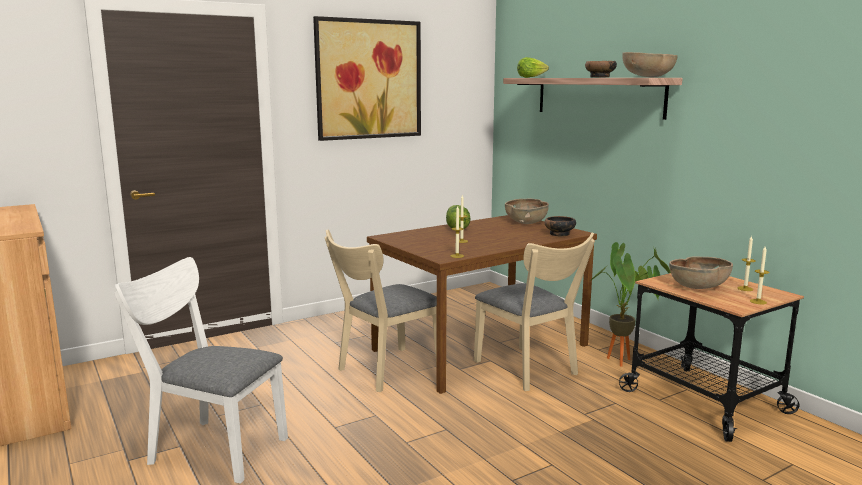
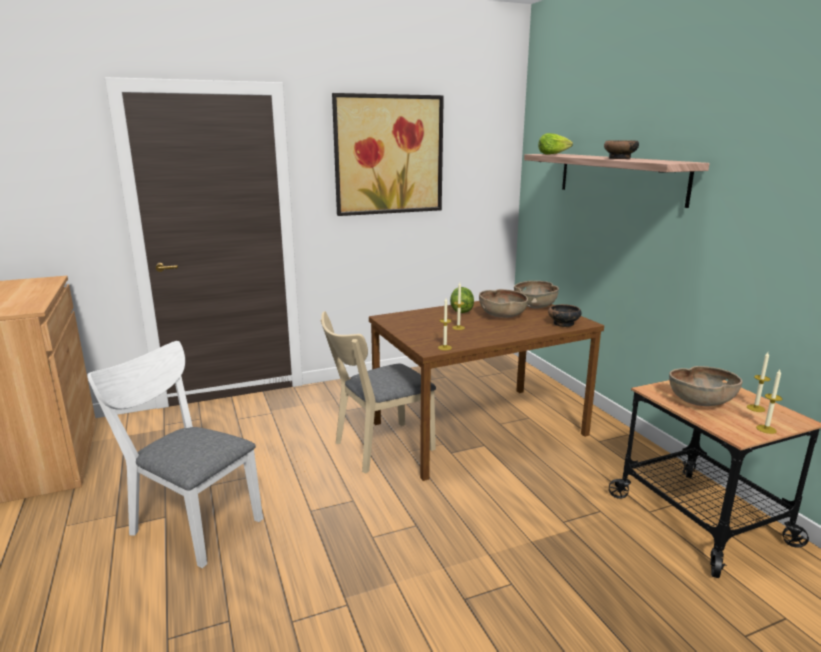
camera: 10 degrees right, 5 degrees up
beige chair [474,233,595,391] -> none
potted plant [589,242,671,366] -> none
brown bowl [622,52,678,77] -> brown bowl moved to [479,289,528,318]

